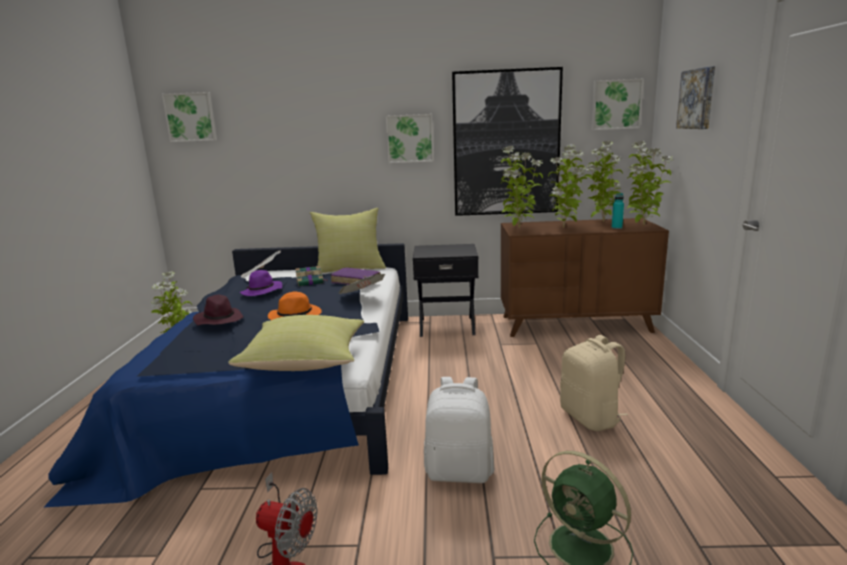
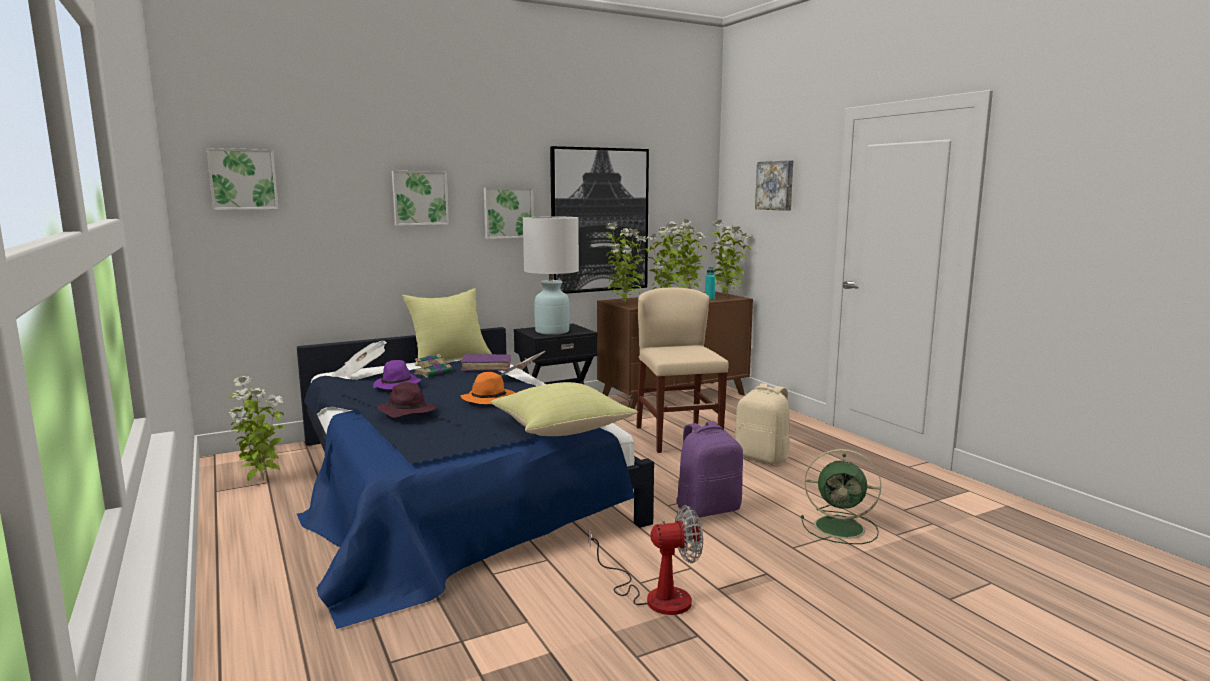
camera: 30 degrees left, 5 degrees down
white backpack [424,377,494,483] -> purple backpack [676,421,743,518]
picture [591,79,644,130] -> picture moved to [392,171,449,226]
none -> white table lamp [523,217,579,335]
none -> beige chair [636,287,729,453]

